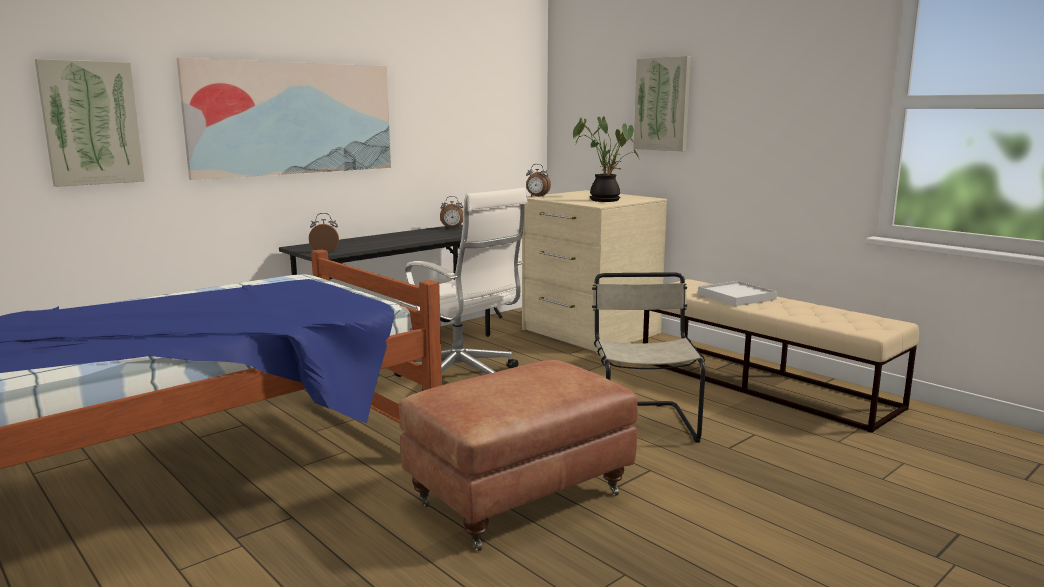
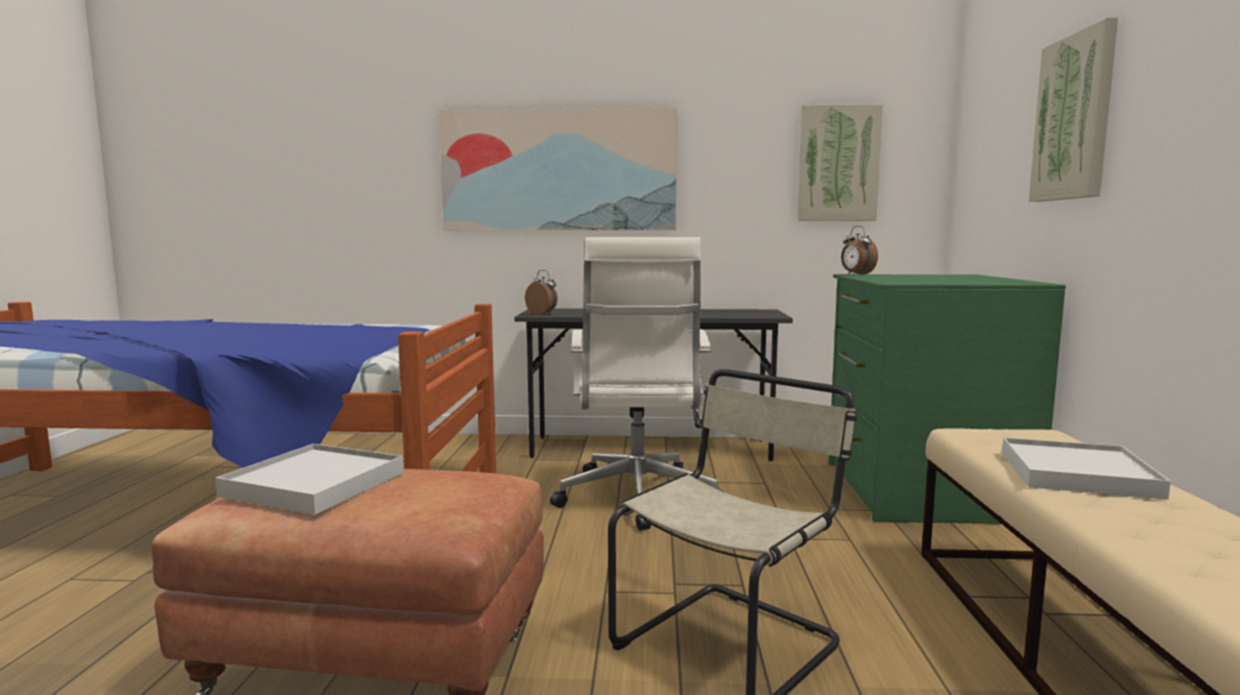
camera: 45 degrees right, 5 degrees down
picture [35,59,145,187] -> picture moved to [797,104,883,221]
alarm clock [440,196,463,229] -> none
beige dresser [522,190,667,353] -> green dresser [829,274,1066,524]
potted plant [573,116,639,202] -> none
none -> white tray [215,444,403,515]

